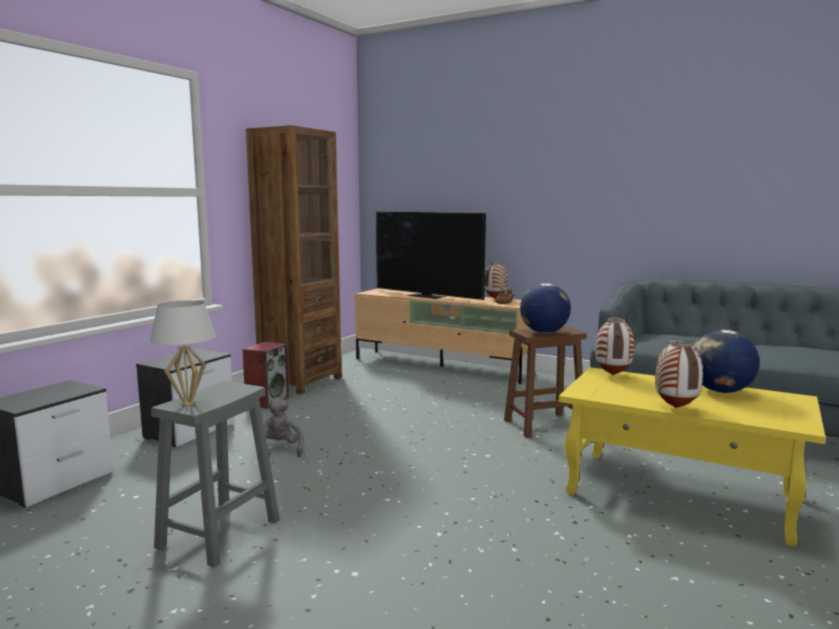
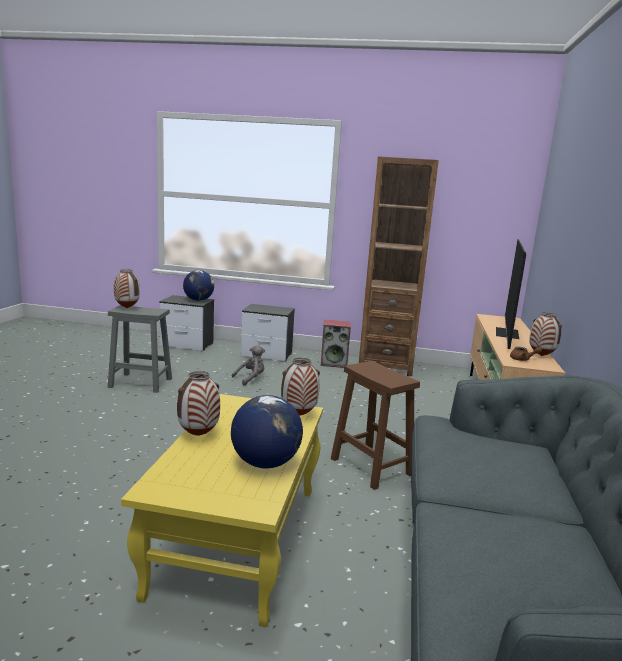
camera: 70 degrees right, 5 degrees up
white table lamp [150,300,216,406] -> vase [114,269,140,308]
globe [520,283,571,333] -> globe moved to [183,270,214,301]

